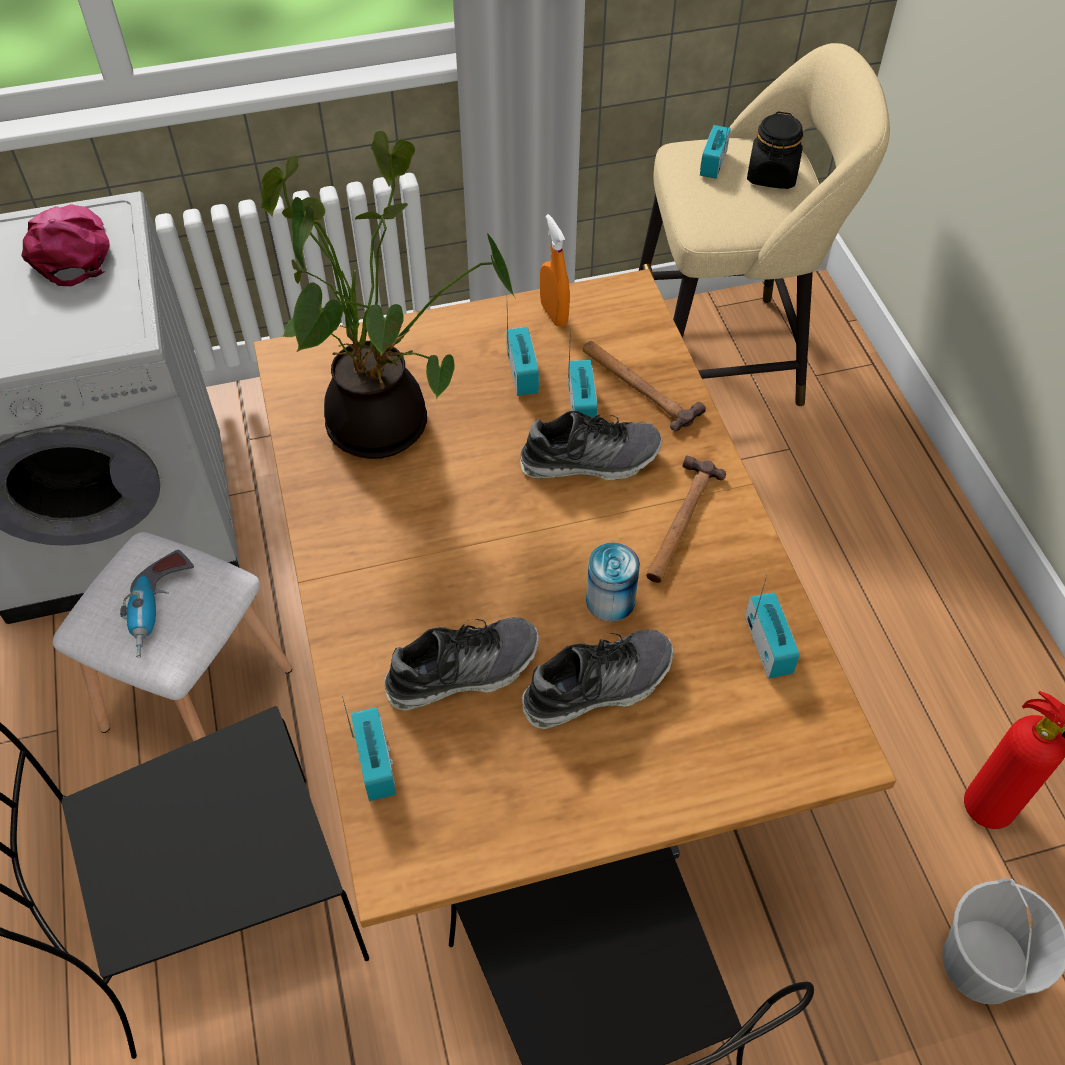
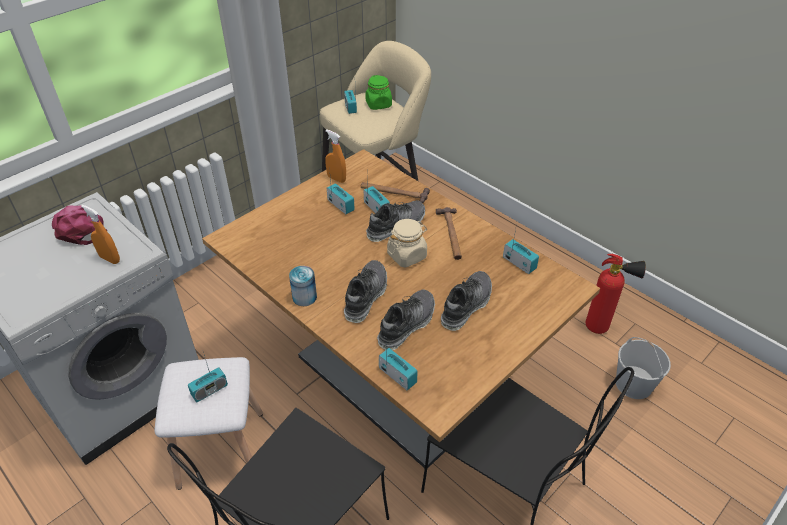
camera: 30 degrees left, 10 degrees down
power drill [120,550,194,658] -> radio [188,352,228,402]
potted plant [261,130,515,459] -> none
can [586,542,640,622] -> can moved to [289,266,317,306]
black jar [747,112,803,189] -> green jar [365,75,392,110]
none -> orange spray bottle [81,205,120,264]
none -> shoe [344,260,387,323]
none -> beige jar [387,219,427,267]

